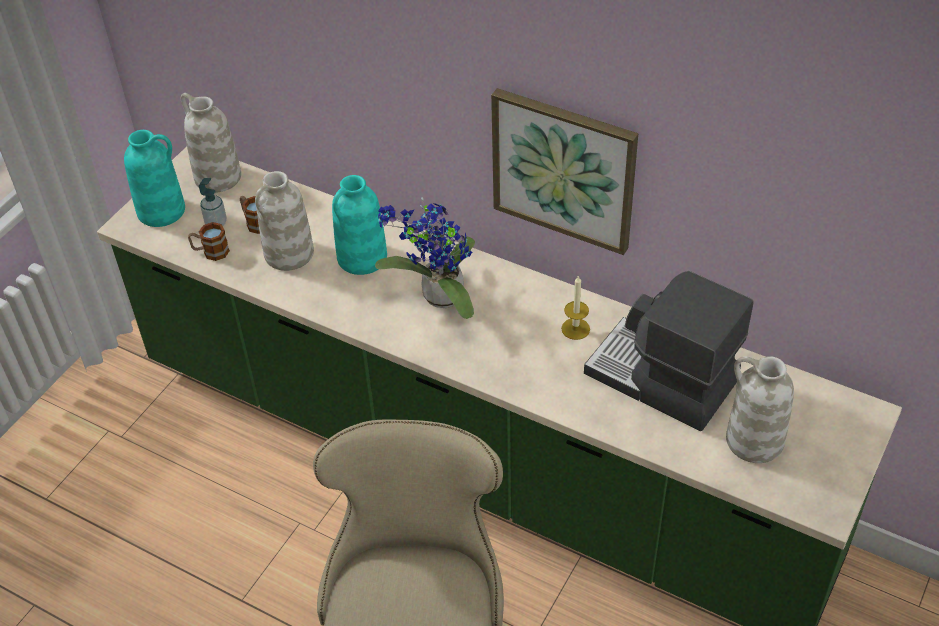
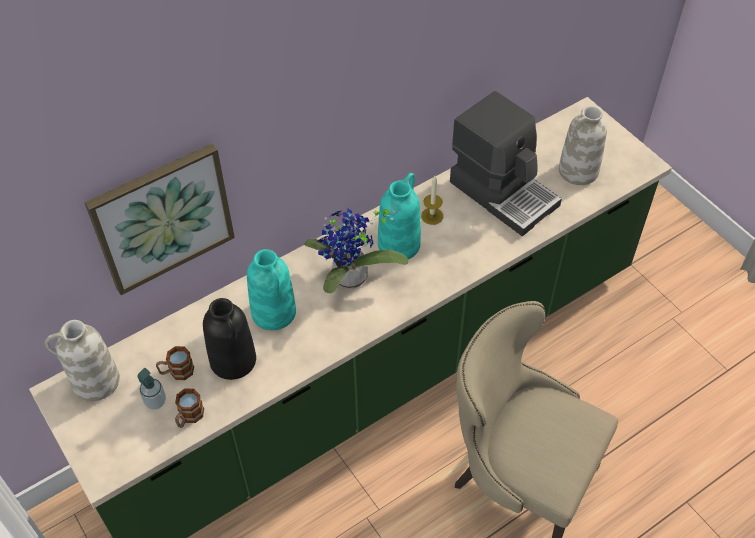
camera: 65 degrees left, 5 degrees up
turquoise vase [124,130,185,227] -> turquoise vase moved to [378,173,421,259]
white vase [255,171,314,271] -> black vase [203,298,256,380]
picture [491,88,638,255] -> picture moved to [85,143,235,295]
coffee machine [584,271,753,431] -> coffee machine turned 105 degrees counterclockwise [450,91,562,236]

